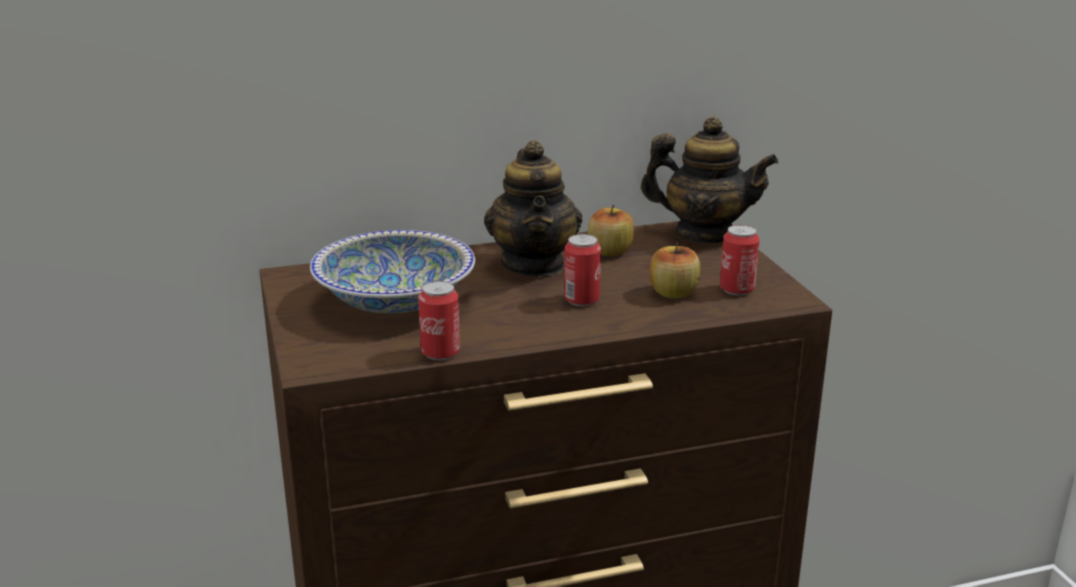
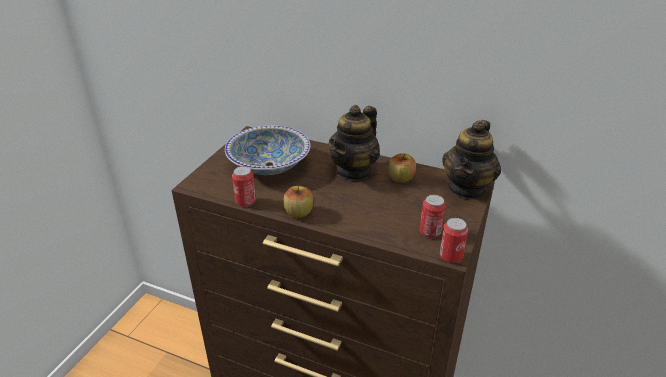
camera: 40 degrees right, 10 degrees up
can [564,234,601,306] -> can moved to [440,218,468,263]
teapot [641,117,778,243] -> teapot turned 60 degrees clockwise [442,120,501,200]
apple [650,242,700,298] -> apple moved to [283,186,313,218]

